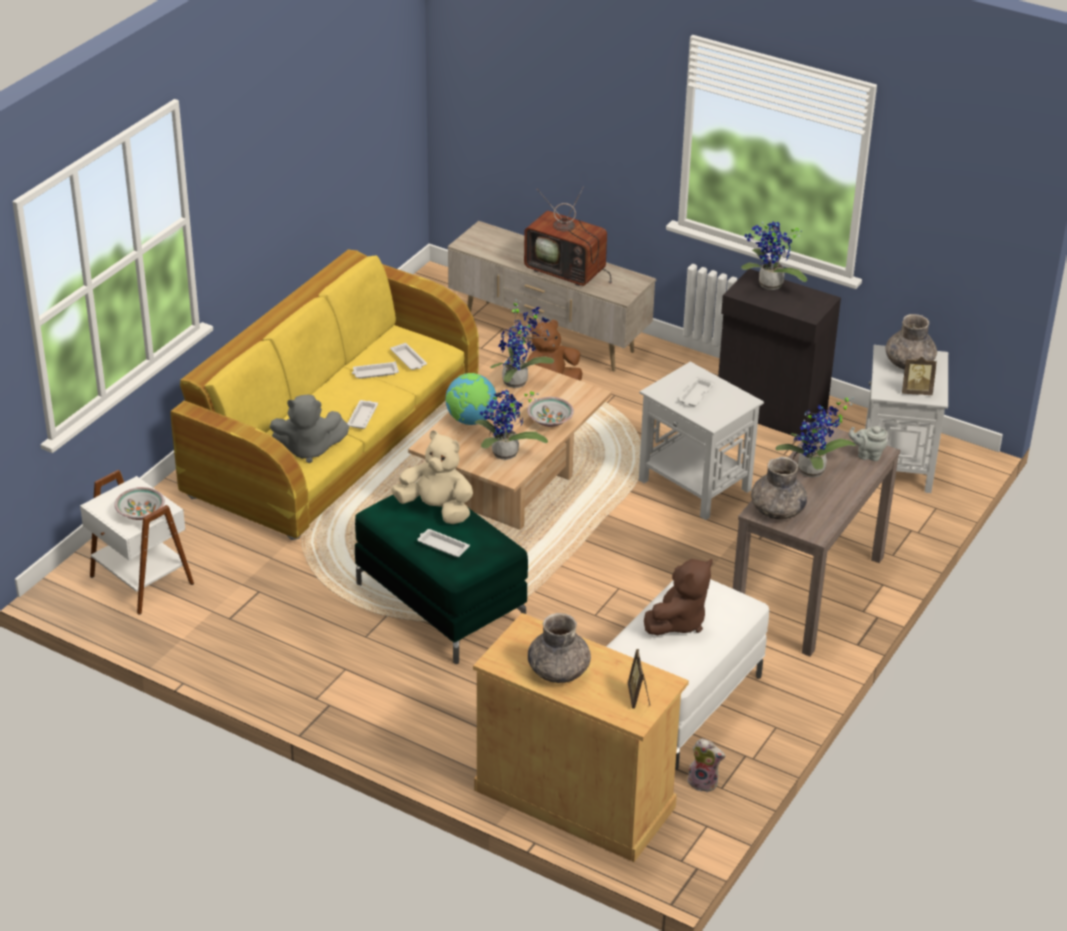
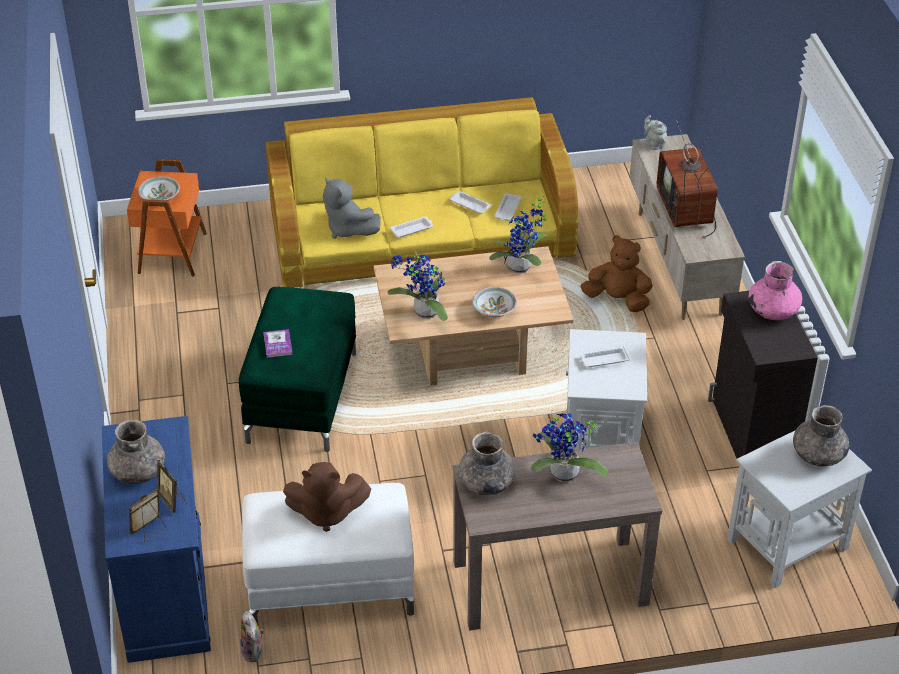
camera: 50 degrees right, 5 degrees up
white side table [80,470,194,615] -> orange side table [127,159,207,277]
beige plush toy [391,431,473,524] -> none
white tray [417,529,470,557] -> book [264,329,293,358]
globe [446,373,497,425] -> none
beige cabinet [473,613,689,862] -> blue cabinet [102,416,211,663]
potted plant [741,222,807,290] -> pink vase [749,262,803,320]
grey teapot [849,426,887,461] -> grey teapot moved to [644,115,667,150]
picture frame [902,357,937,395] -> picture frame moved to [157,460,187,513]

